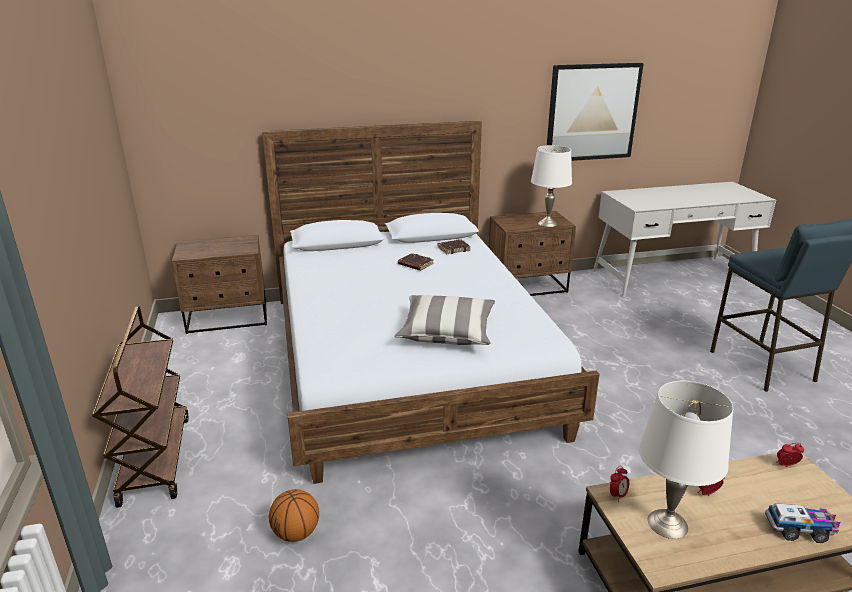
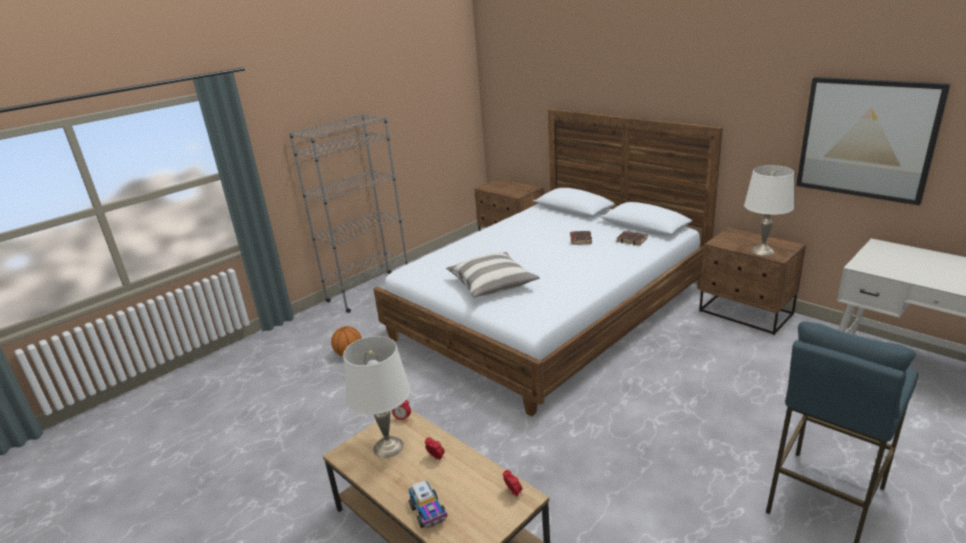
camera: 60 degrees right, 0 degrees up
brown cart [92,306,189,508] -> grey bookcase [289,114,408,313]

